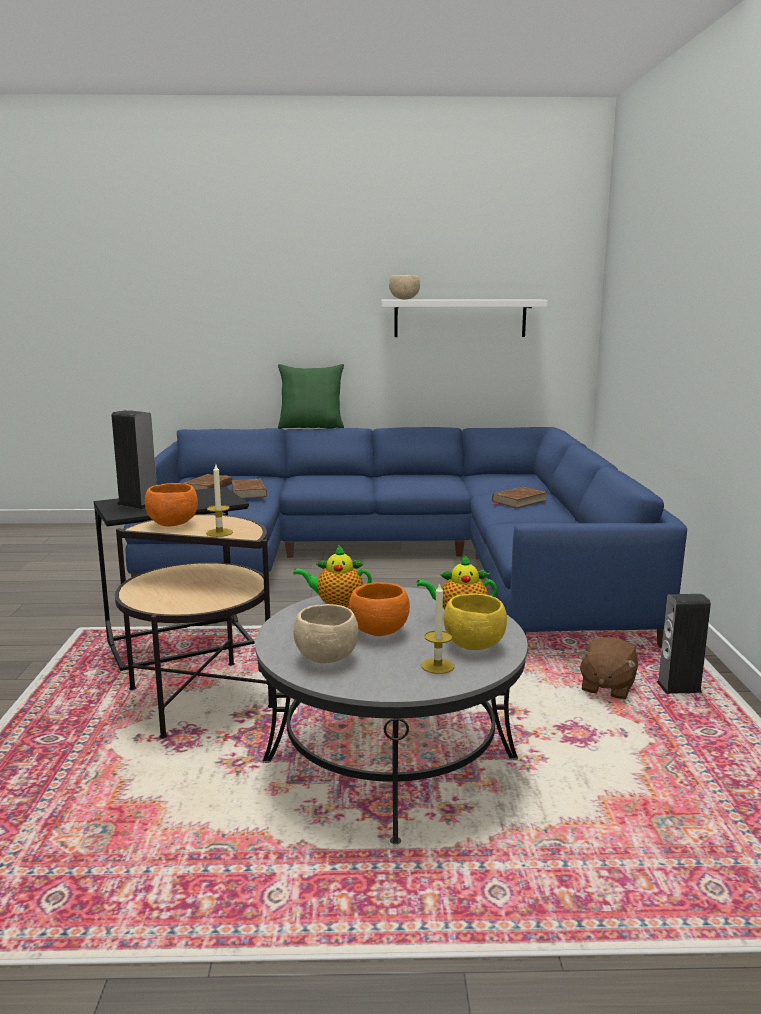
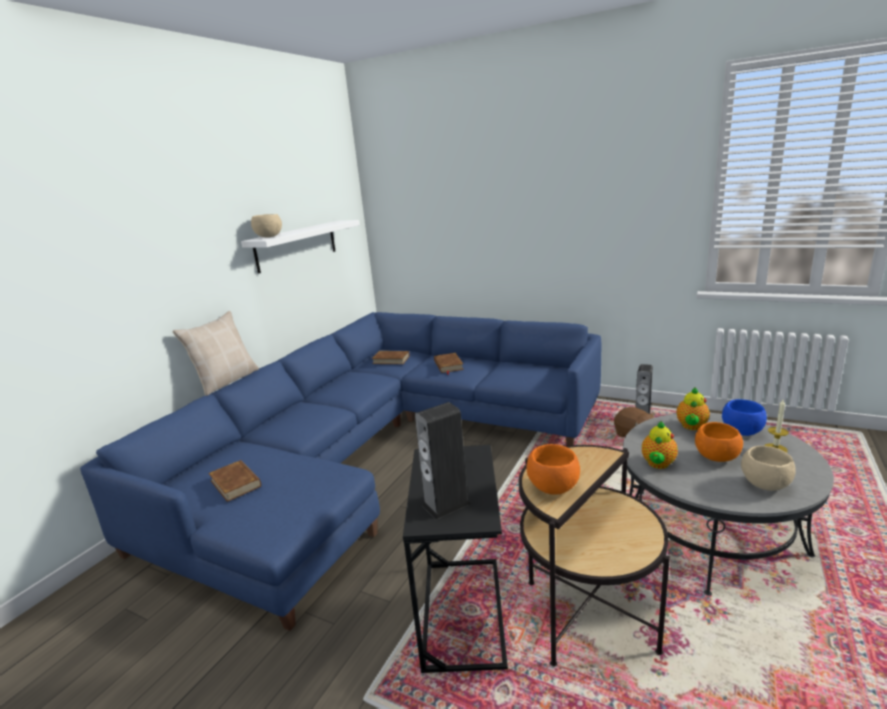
camera: 60 degrees left, 5 degrees up
candle [206,465,233,537] -> none
brown book [231,479,267,499] -> brown book moved to [372,351,410,364]
green pillow [278,364,344,429] -> beige pillow [172,311,259,396]
yellow bowl [444,593,507,650] -> blue bowl [722,399,767,436]

